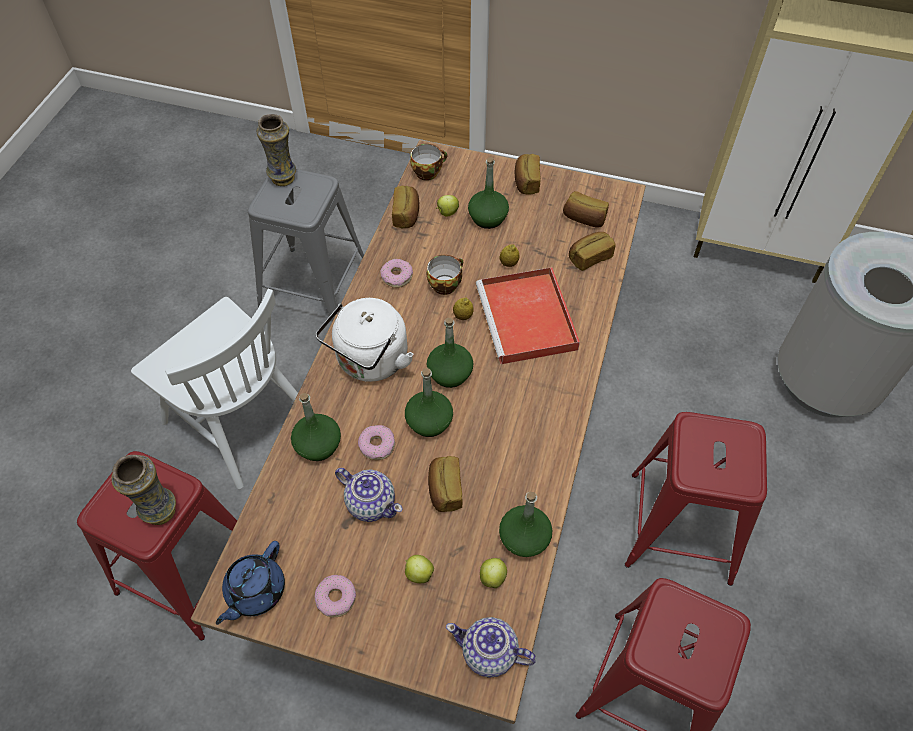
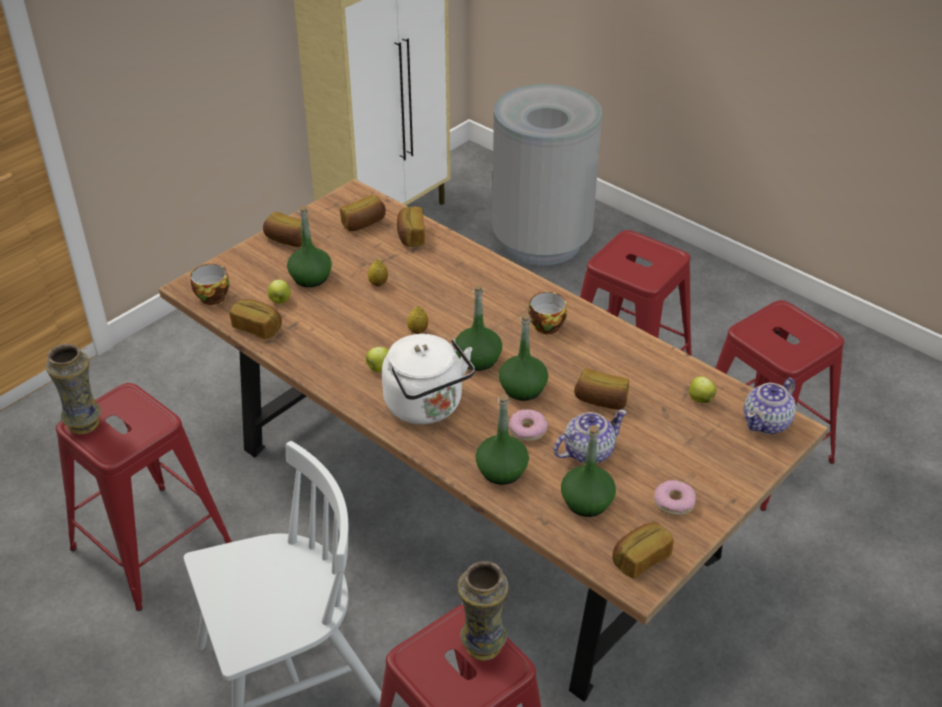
camera: 65 degrees left, 15 degrees down
blue teapot [216,541,285,625] -> bread [612,523,674,579]
grey stool [248,169,364,321] -> red stool [56,383,232,611]
donut [380,259,413,288] -> none
apple [405,555,434,583] -> apple moved to [365,347,389,372]
cup [427,255,463,295] -> cup moved to [529,292,567,334]
red tray [476,267,580,364] -> none
green bottle [499,492,552,557] -> green bottle moved to [561,425,616,517]

